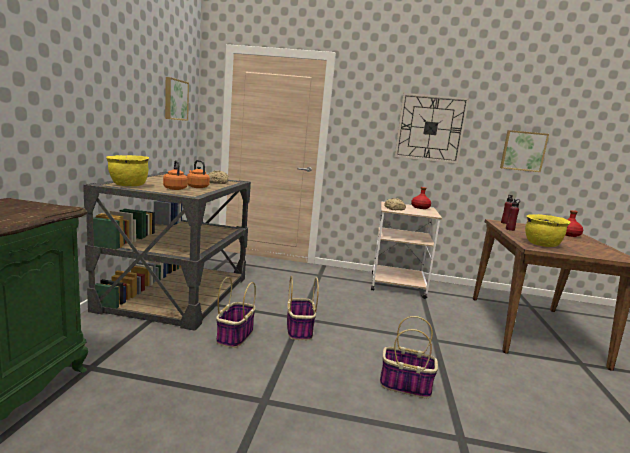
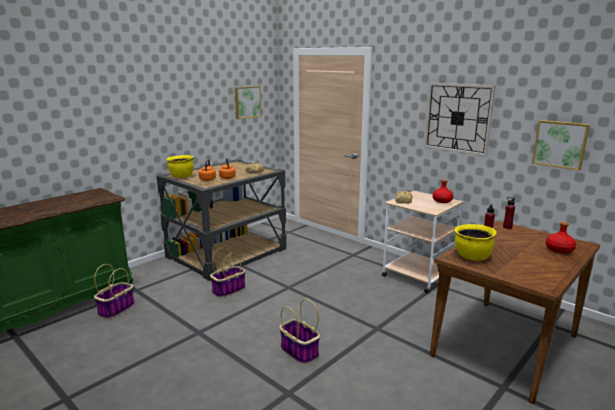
camera: 35 degrees right, 5 degrees up
basket [287,276,319,340] -> basket moved to [94,264,135,319]

